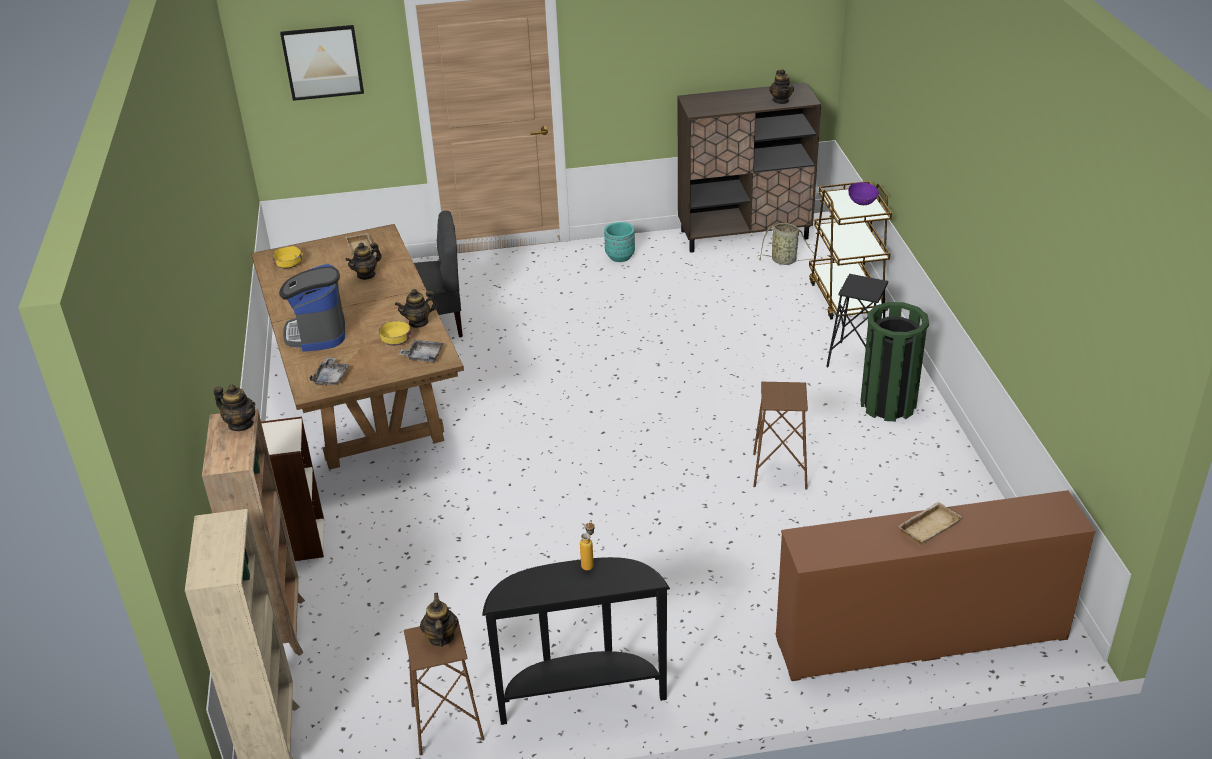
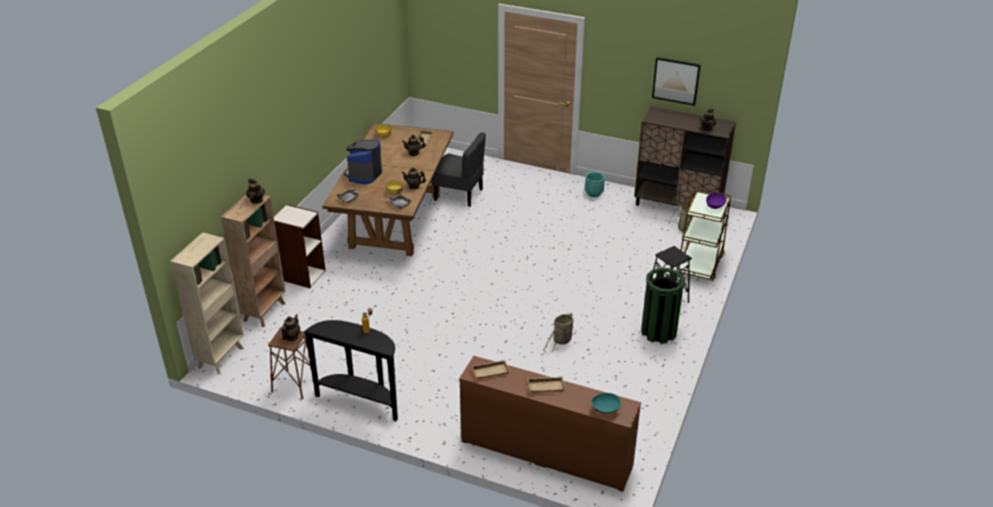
camera: 30 degrees right, 0 degrees up
picture [280,25,364,101] -> picture moved to [652,57,701,106]
brown stool [753,382,808,490] -> basket [543,313,576,353]
none -> beige tray [472,360,510,380]
none -> turquoise bowl [592,393,621,414]

